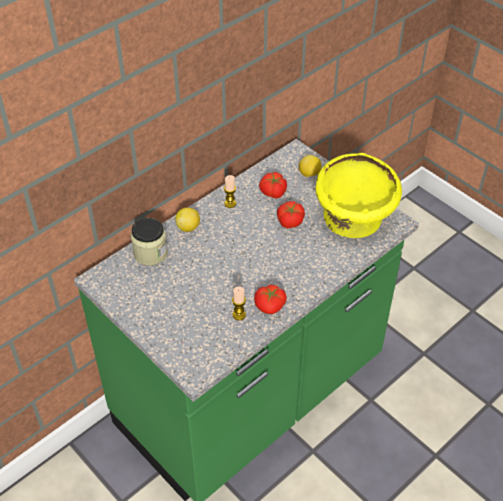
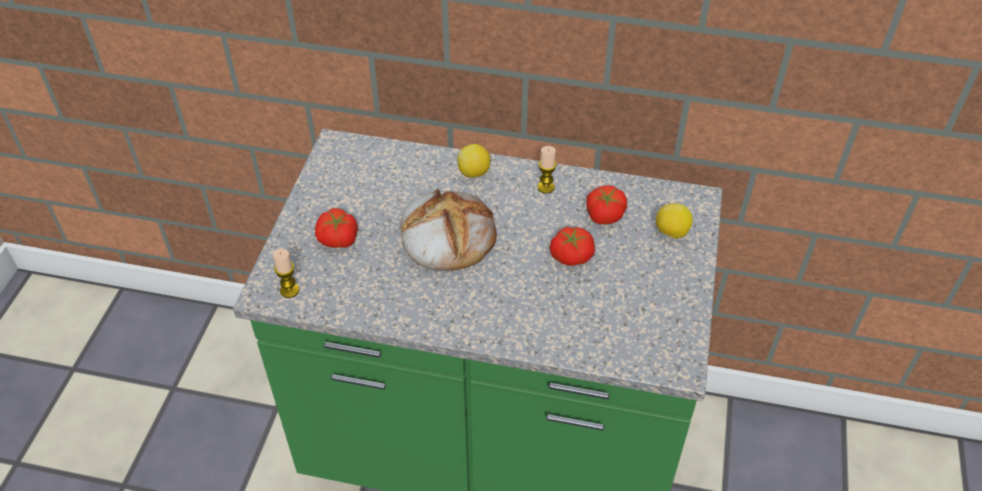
camera: 55 degrees right, 0 degrees up
jar [131,218,168,266] -> none
candle [232,287,246,320] -> candle moved to [273,249,299,298]
tomato [254,285,287,314] -> tomato moved to [315,208,358,248]
yellow bowl [316,153,402,238] -> none
none -> bread [401,189,497,271]

